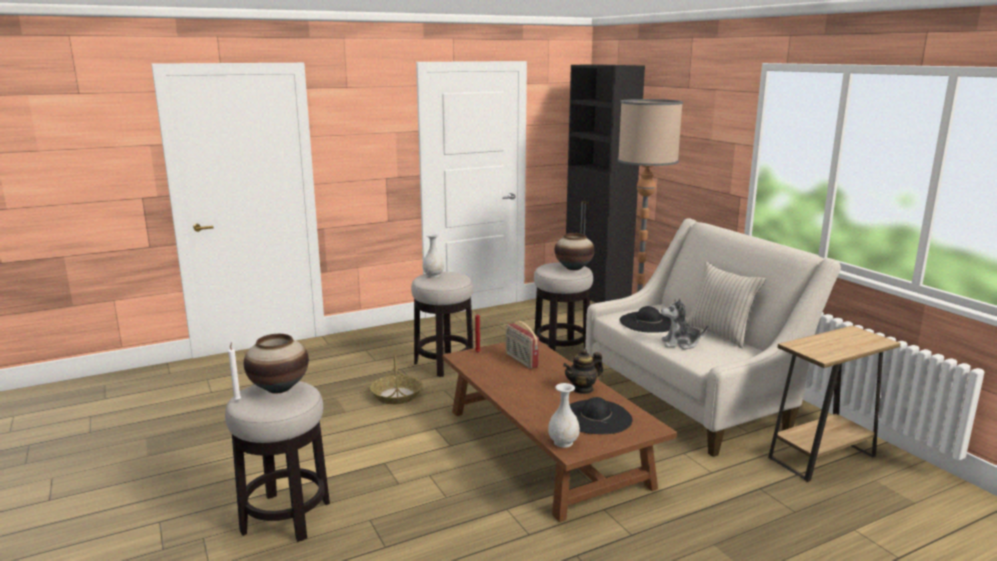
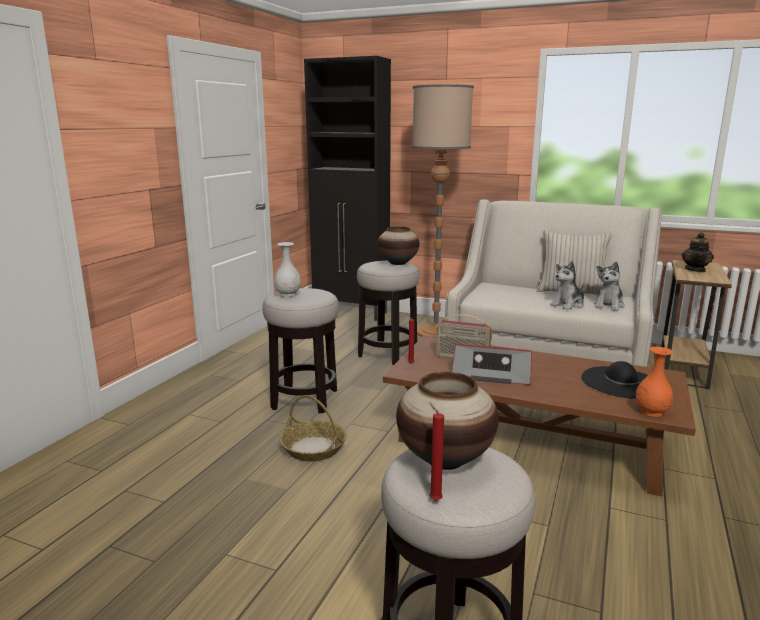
camera: 40 degrees left, 0 degrees up
white candle [228,342,241,401] -> red candle [429,402,444,501]
white vase [548,383,580,448] -> orange vase [636,347,673,417]
teapot [563,348,603,394] -> teapot moved to [682,232,714,272]
black hat [620,306,671,333] -> none
none -> radio [452,344,532,385]
none -> plush toy [594,262,624,311]

